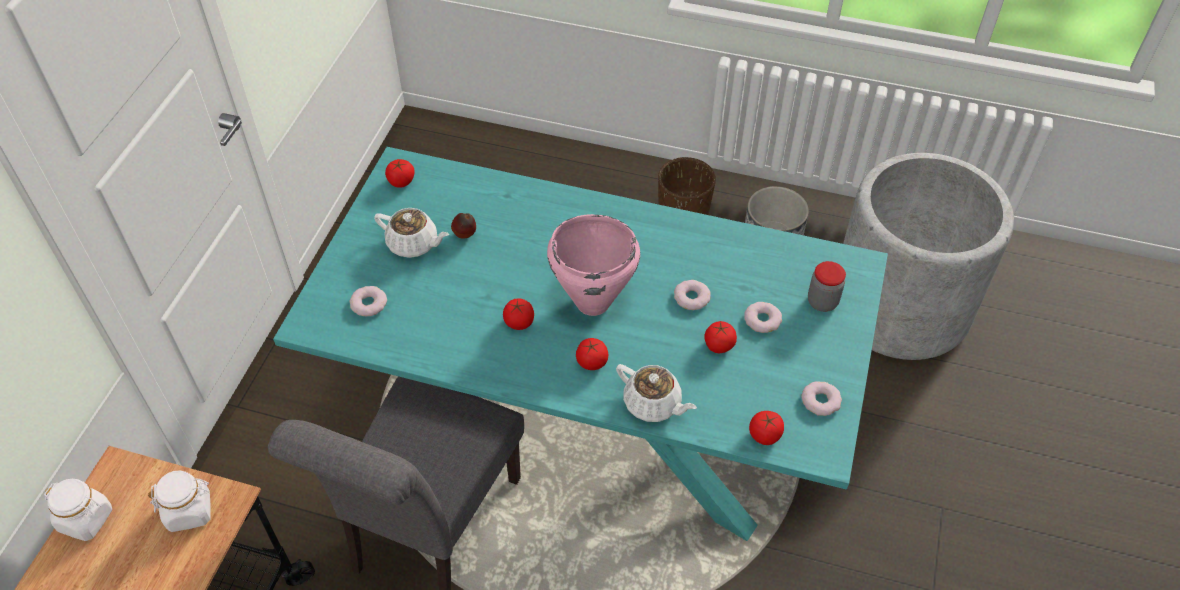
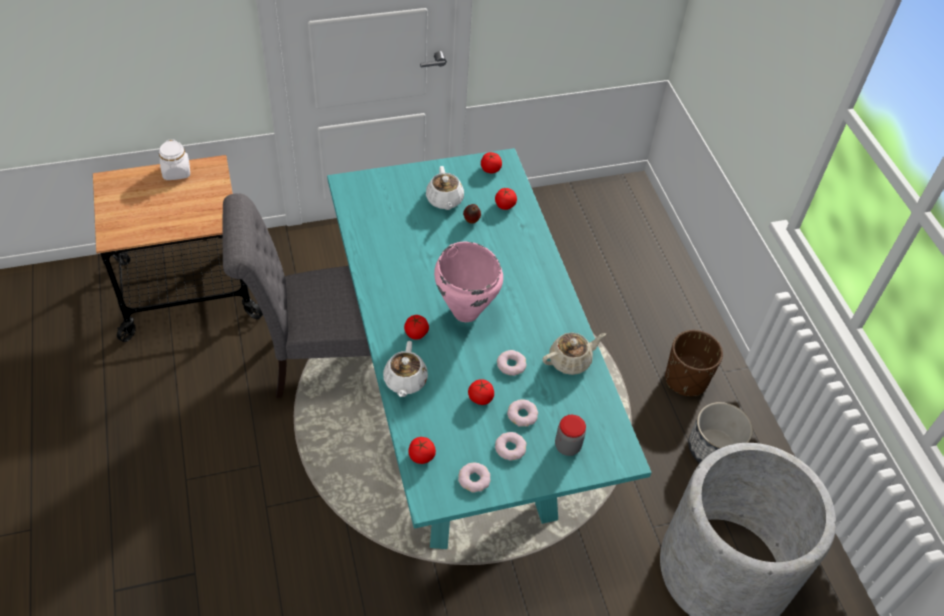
camera: 55 degrees right, 0 degrees up
white jar [148,470,211,532] -> none
donut [350,286,387,316] -> donut moved to [495,432,527,461]
tomato [503,298,534,330] -> tomato moved to [495,188,517,210]
none -> beige teapot [542,332,606,375]

